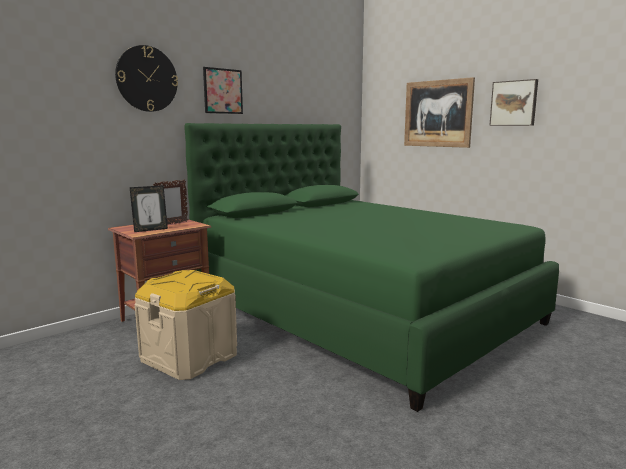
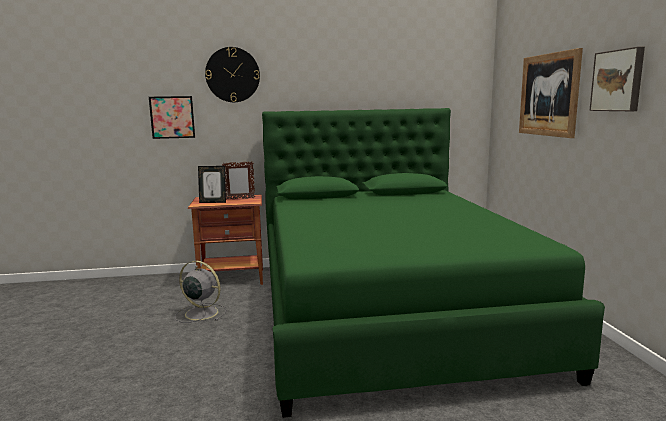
camera: 35 degrees right, 0 degrees up
beige storage box [135,270,237,380] -> grey fan [175,261,226,323]
picture [203,67,243,114] -> picture moved to [149,96,195,139]

